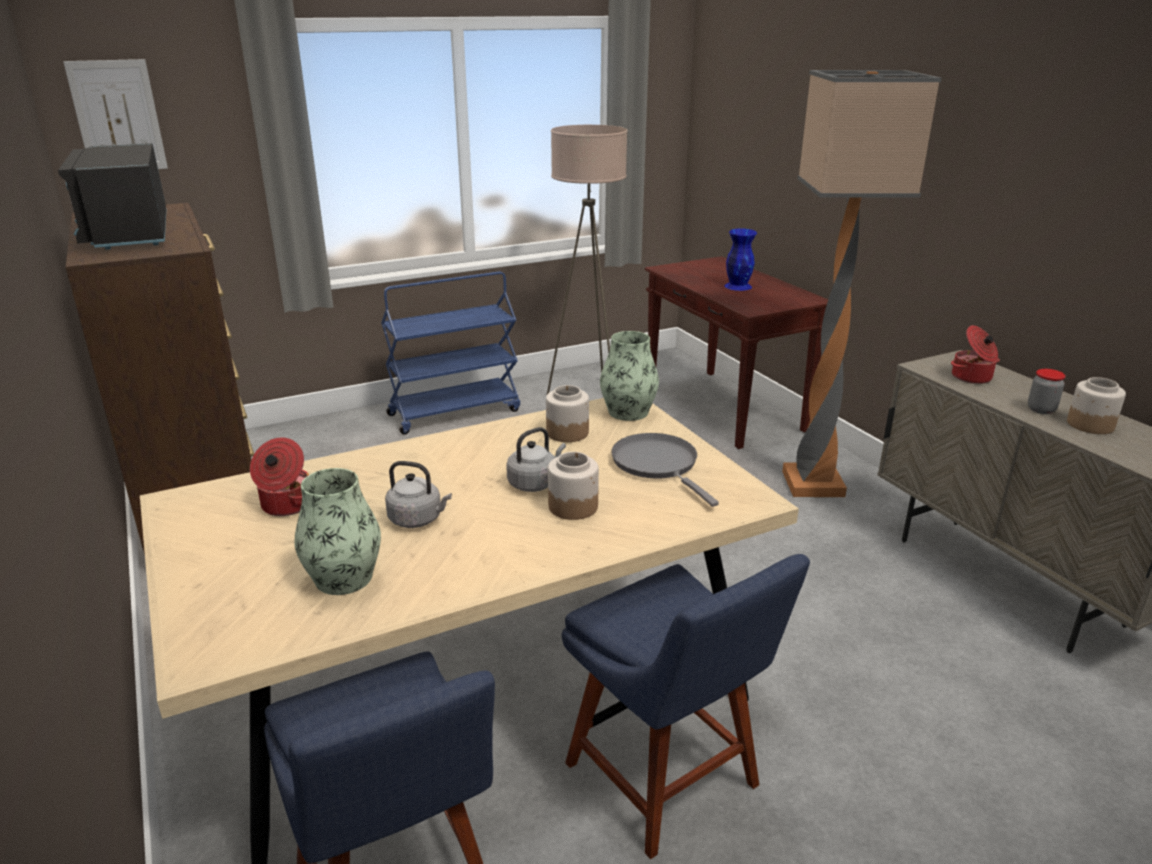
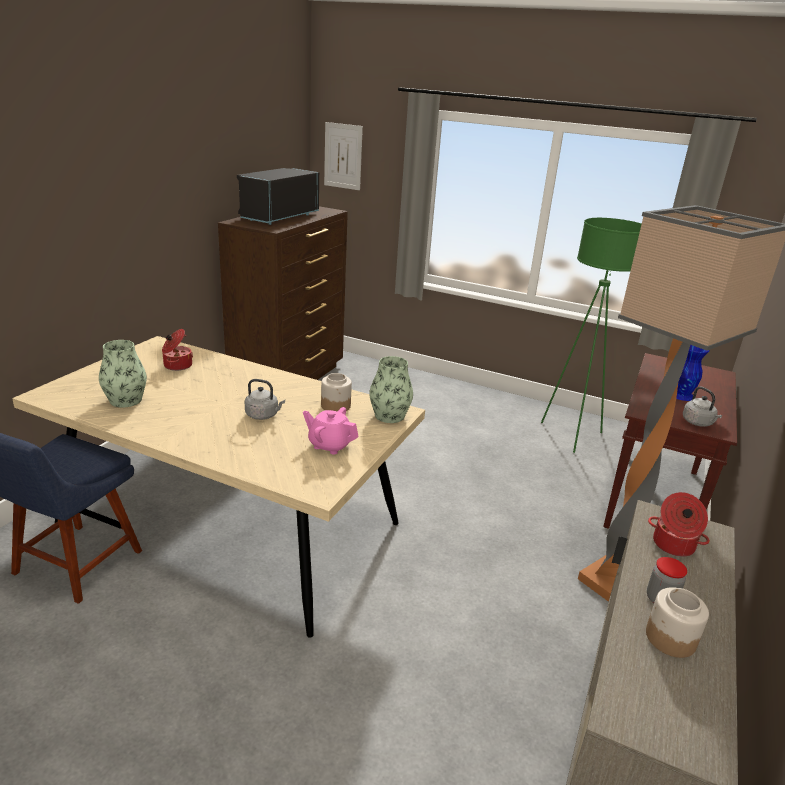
camera: 50 degrees right, 0 degrees up
blue cart [381,272,520,435] -> none
grey kettle [385,461,452,528] -> grey kettle moved to [683,387,722,427]
beige floor lamp [546,125,628,396] -> green floor lamp [541,218,641,453]
jar [548,452,599,520] -> none
blue chair [562,554,810,859] -> none
grey frying pan [611,433,719,507] -> pink teapot [303,407,359,454]

